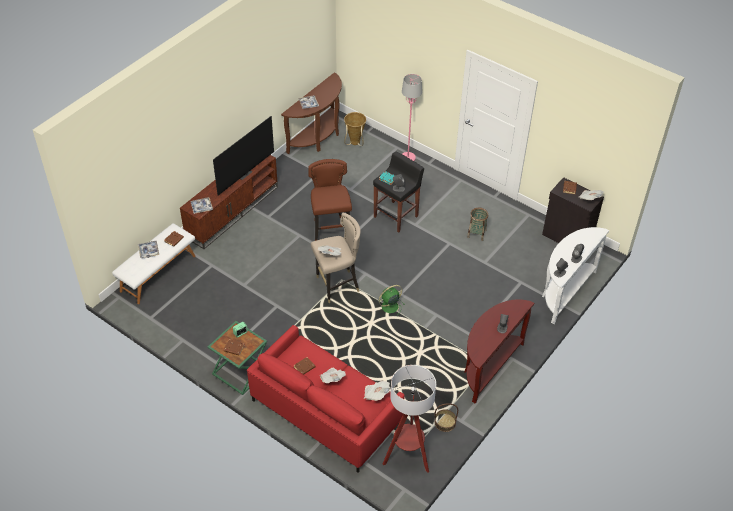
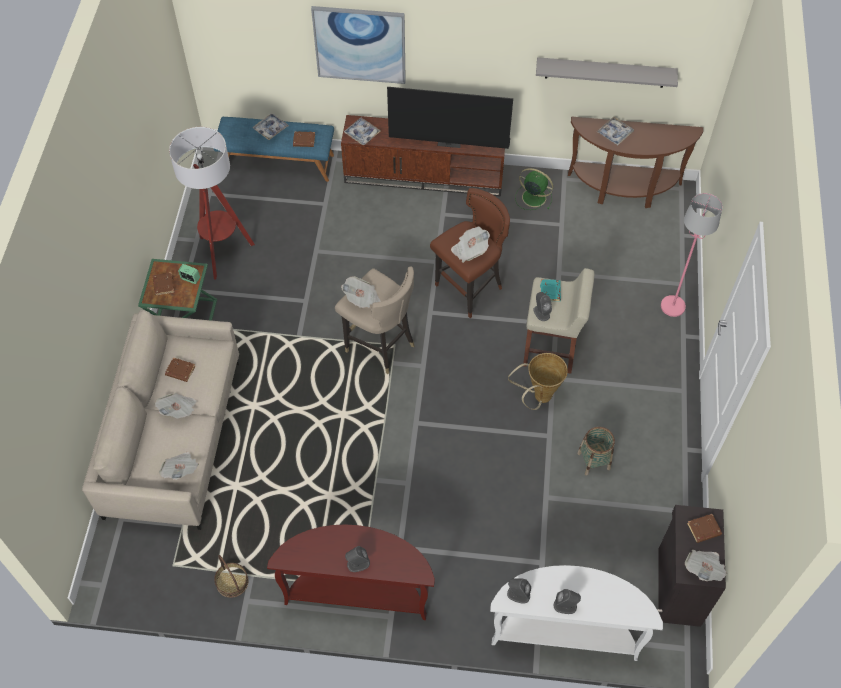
camera: 60 degrees right, 10 degrees up
white bench [112,223,196,304] -> blue bench [213,117,334,182]
red sofa [247,325,405,473] -> beige sofa [82,310,239,530]
basket [344,112,366,146] -> basket moved to [508,353,568,410]
black stool [373,152,424,233] -> beige stool [523,268,595,374]
green fan [378,285,405,313] -> green fan moved to [515,168,553,210]
floor lamp [383,365,436,472] -> floor lamp moved to [169,127,255,280]
none -> picture [311,6,406,84]
none -> newspaper [451,227,490,263]
none -> grey shelf [536,57,678,88]

